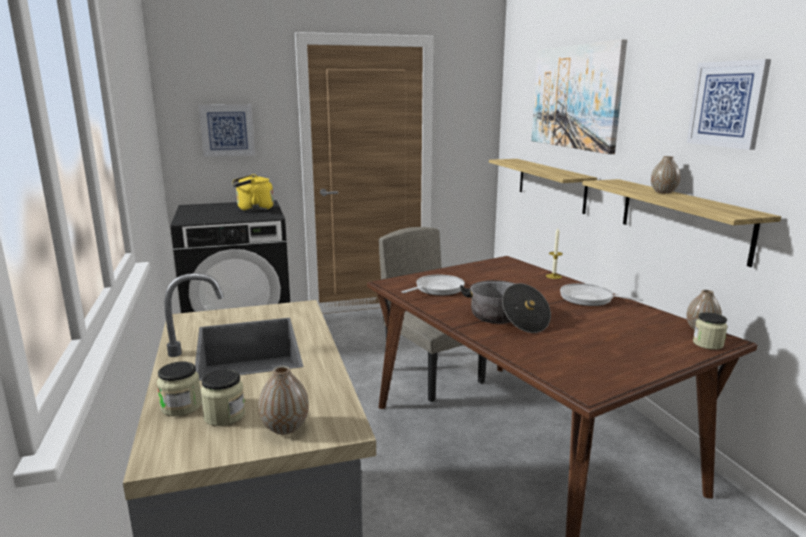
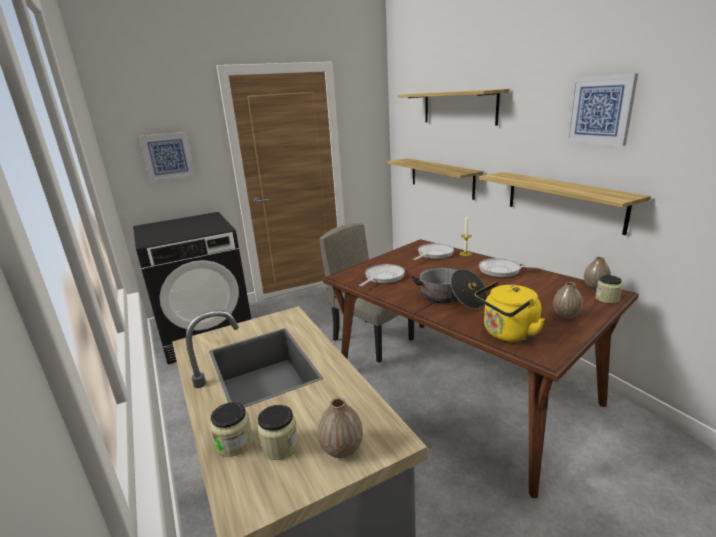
camera: 10 degrees left, 5 degrees up
yellow kettle [232,174,274,212] -> yellow kettle moved to [475,282,545,342]
picture [531,39,627,154] -> shelf [398,89,510,126]
vase [651,156,681,193] -> vase moved to [553,282,583,319]
none -> frying pan [414,243,454,260]

